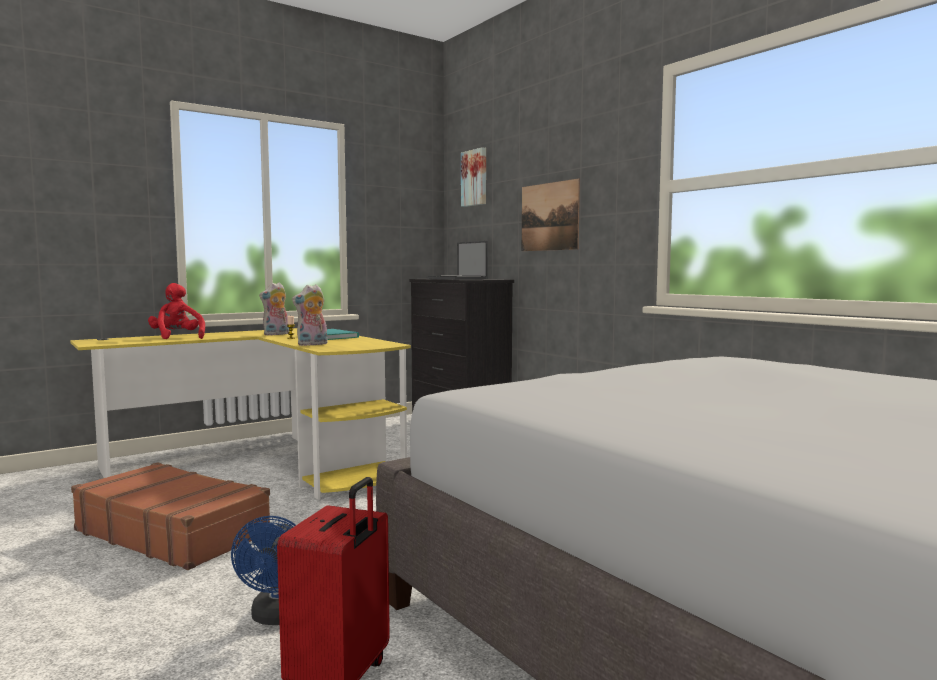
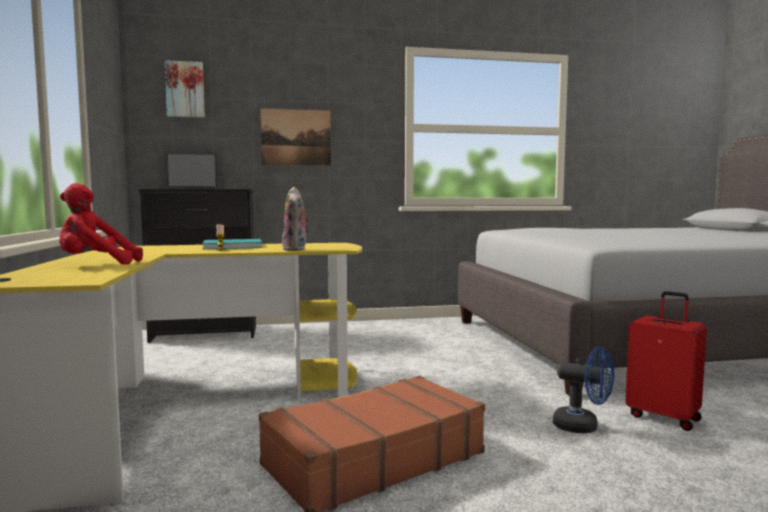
camera: 65 degrees left, 0 degrees up
plush toy [259,282,289,335] -> none

